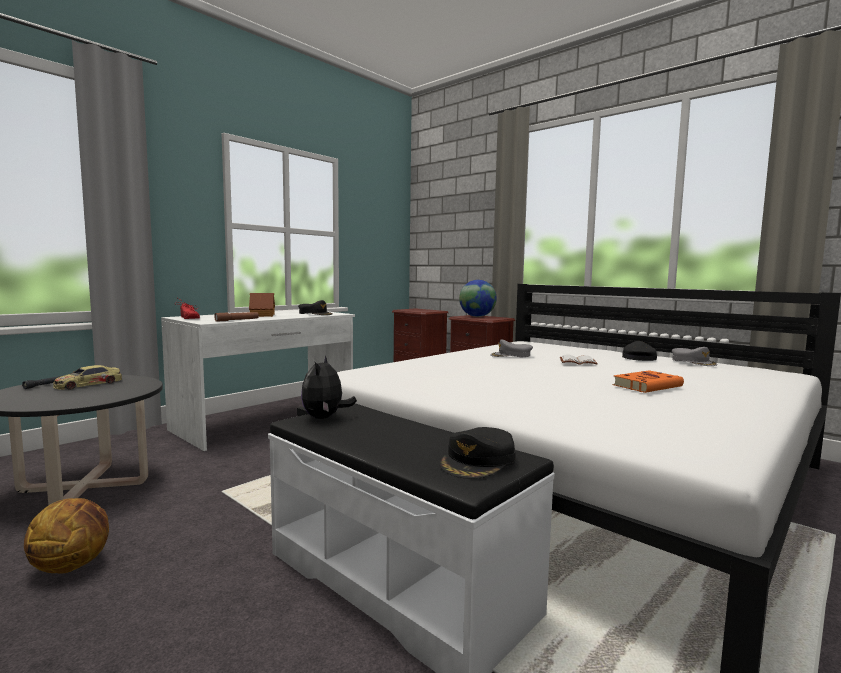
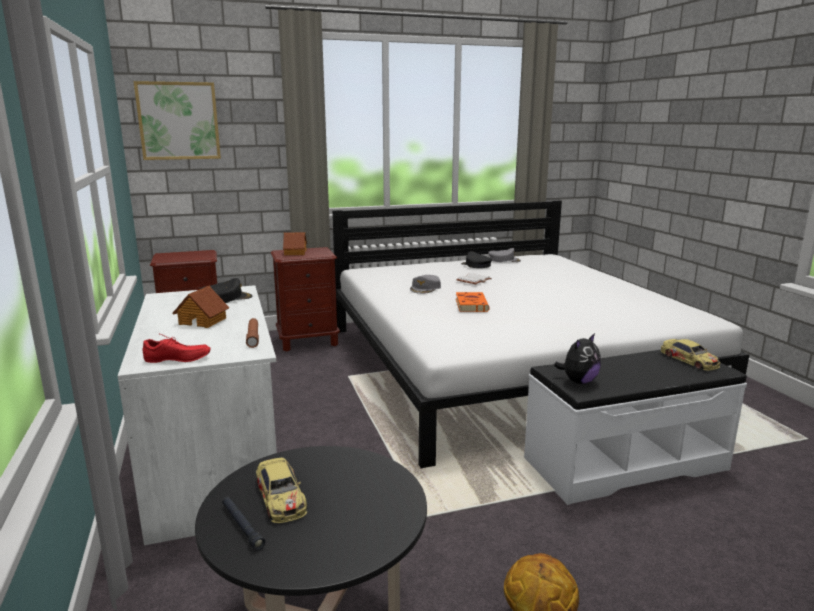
camera: 60 degrees left, 10 degrees up
plush toy [301,356,357,419] -> plush toy turned 75 degrees counterclockwise [554,333,601,384]
black cap [440,427,516,479] -> toy car [661,339,720,371]
globe [459,280,497,317] -> toy house [283,232,307,255]
orange book [613,370,684,393] -> orange book moved to [456,292,490,312]
none -> picture [133,81,221,160]

